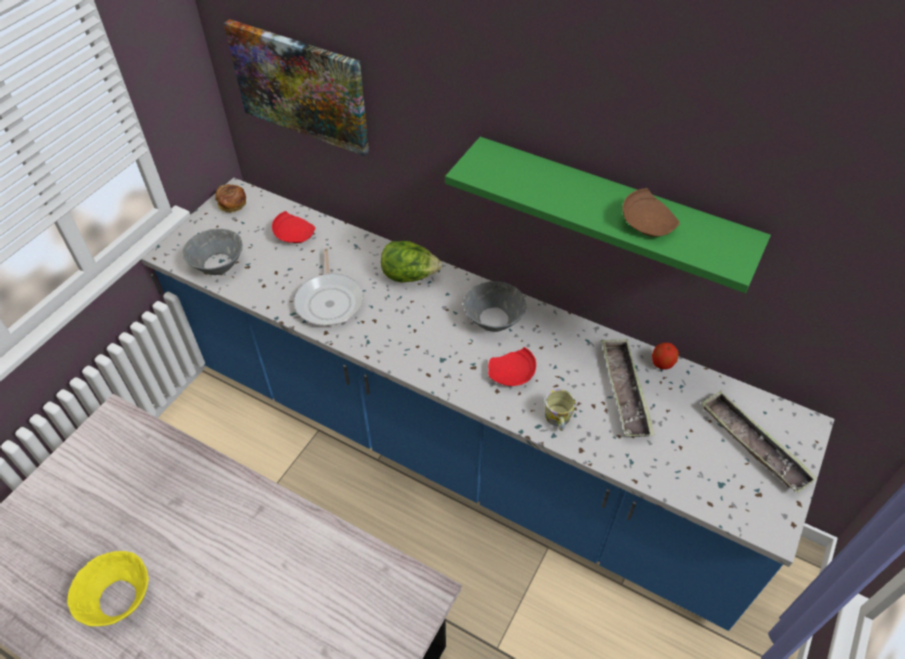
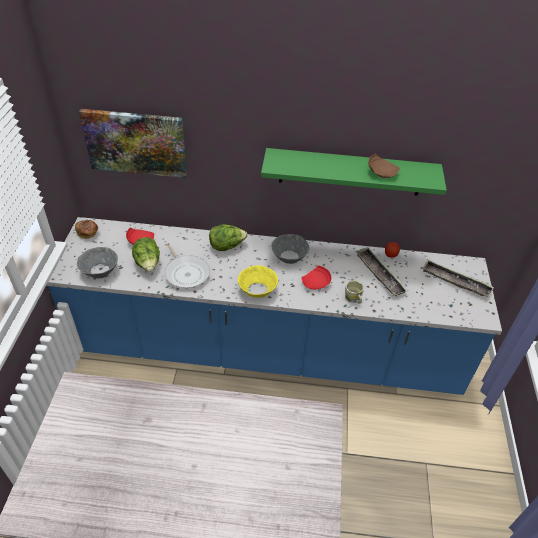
camera: 25 degrees left, 5 degrees down
yellow bowl [67,551,149,626] -> yellow bowl moved to [238,265,278,298]
none -> lettuce [132,237,160,272]

